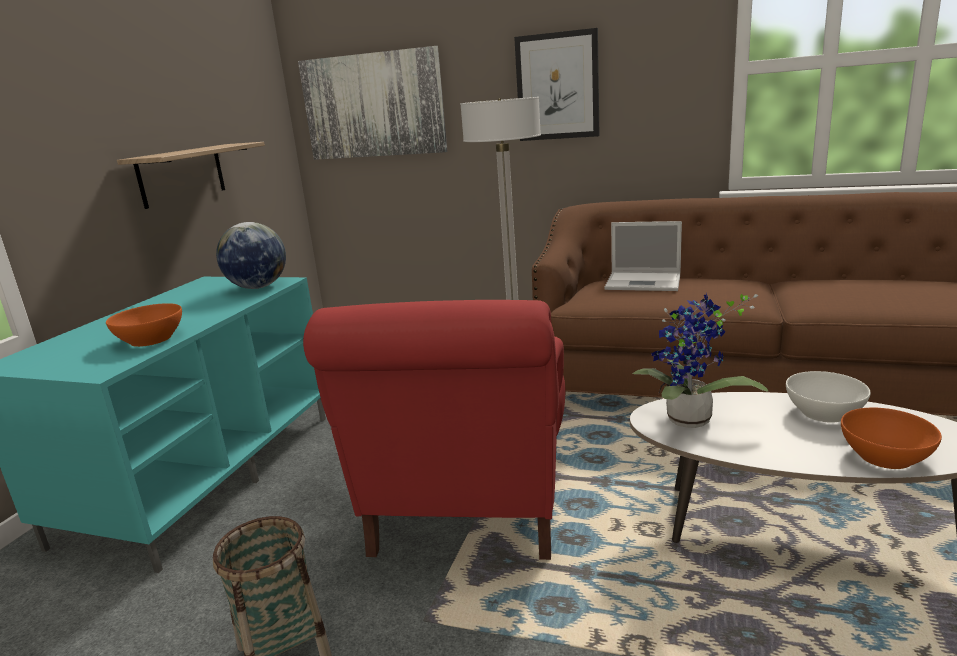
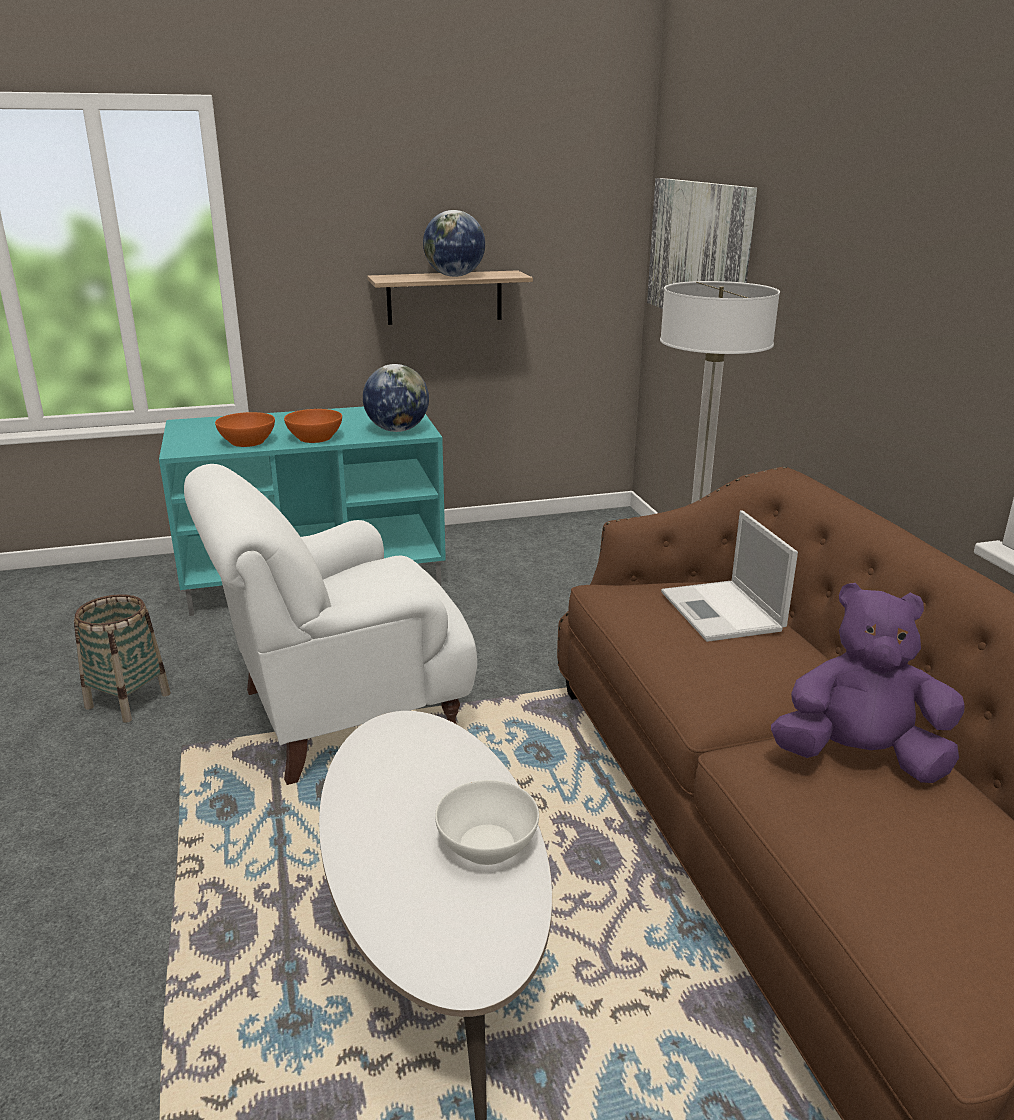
camera: 55 degrees right, 5 degrees up
red armchair [303,300,565,560] -> white armchair [184,464,477,785]
picture [514,28,600,141] -> none
potted plant [633,293,768,428] -> none
orange bowl [841,408,942,469] -> orange bowl moved to [284,409,342,443]
none -> globe [423,210,485,277]
none -> purple plush toy [771,583,964,783]

